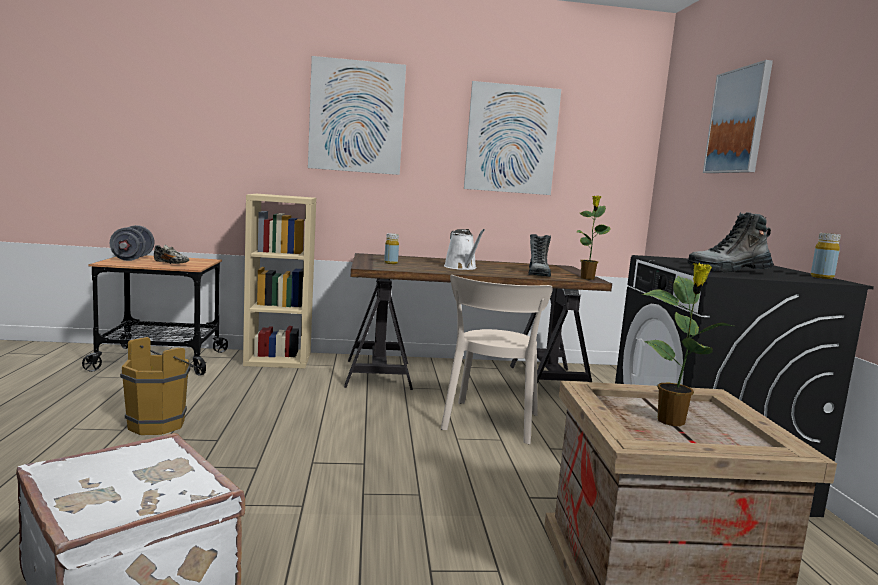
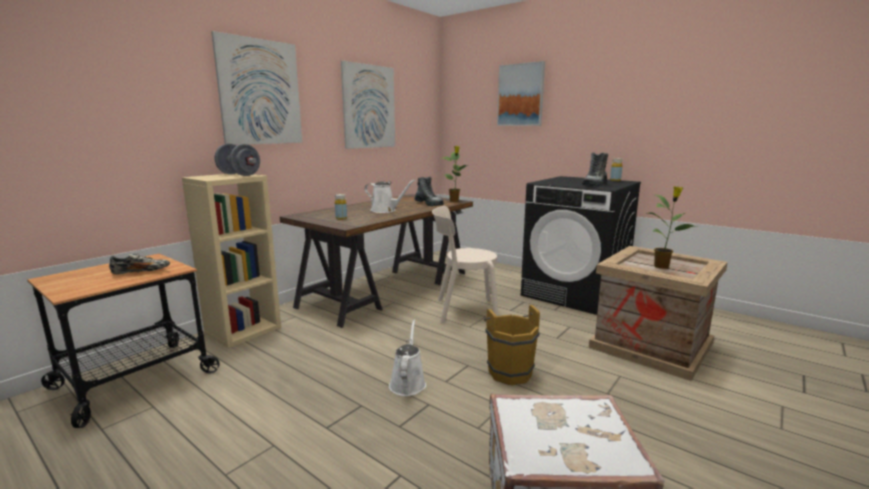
camera: 45 degrees left, 5 degrees up
grey dumbbell [110,225,154,261] -> grey dumbbell moved to [215,144,260,176]
brown bucket [120,337,196,435] -> brown bucket moved to [484,305,540,385]
beige chair [441,275,553,444] -> beige chair turned 120 degrees clockwise [432,206,499,324]
none -> white watering can [389,320,426,396]

